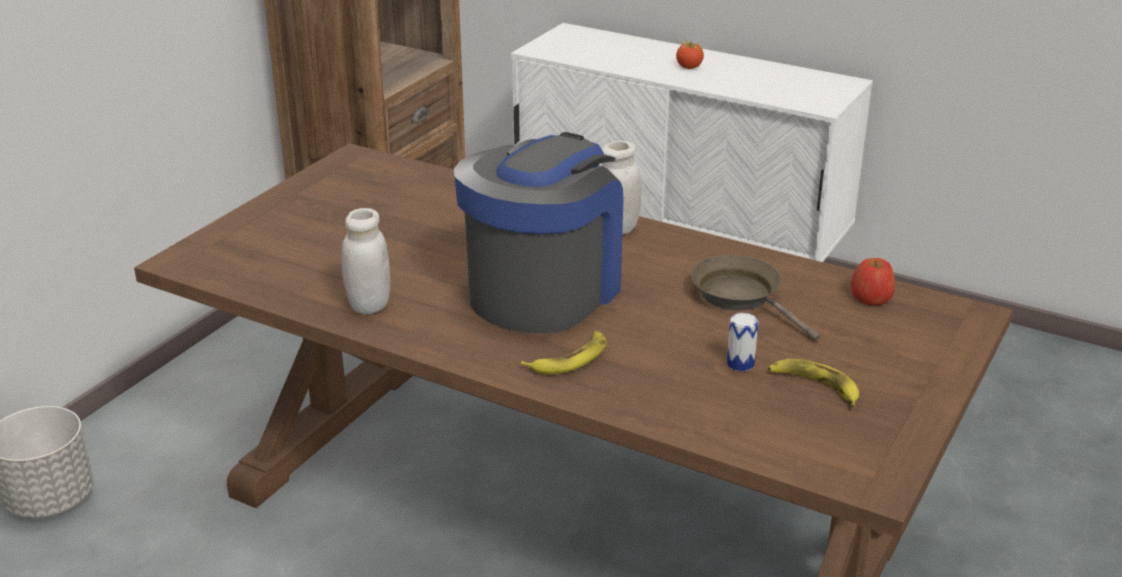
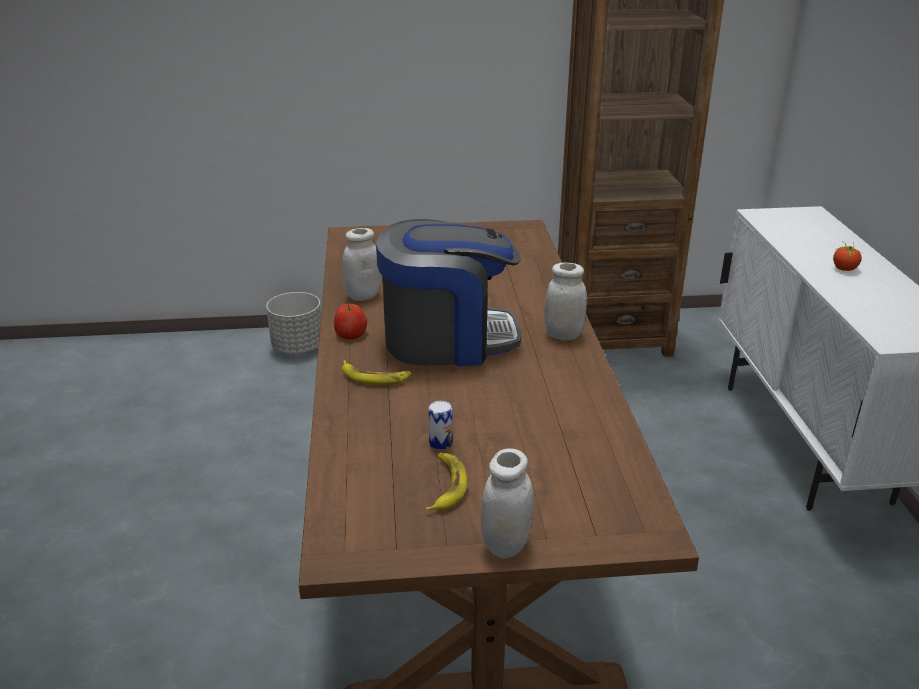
camera: 55 degrees right, 0 degrees up
brown frying pan [691,255,820,340] -> none
apple [851,258,895,305] -> apple moved to [334,304,367,339]
none -> white jar [481,448,534,559]

